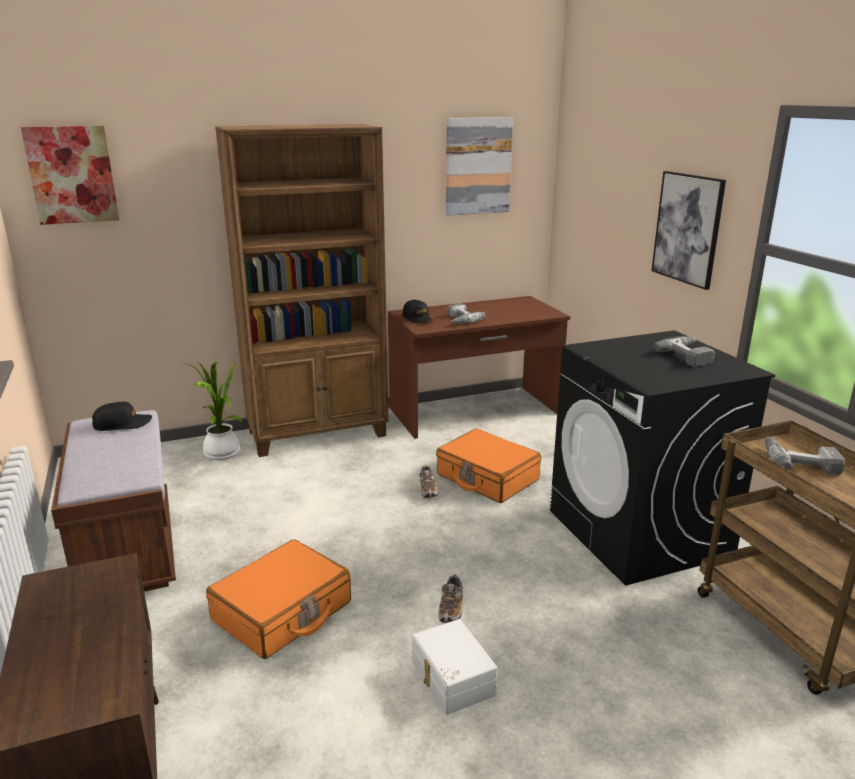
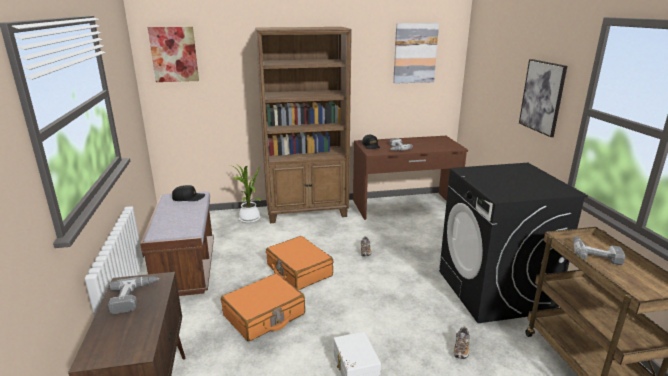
camera: 10 degrees right, 0 degrees up
orange suitcase [436,429,541,503] -> orange suitcase moved to [266,236,334,290]
shoe [438,574,463,624] -> shoe moved to [454,326,470,359]
power drill [654,337,715,367] -> power drill moved to [108,276,159,314]

